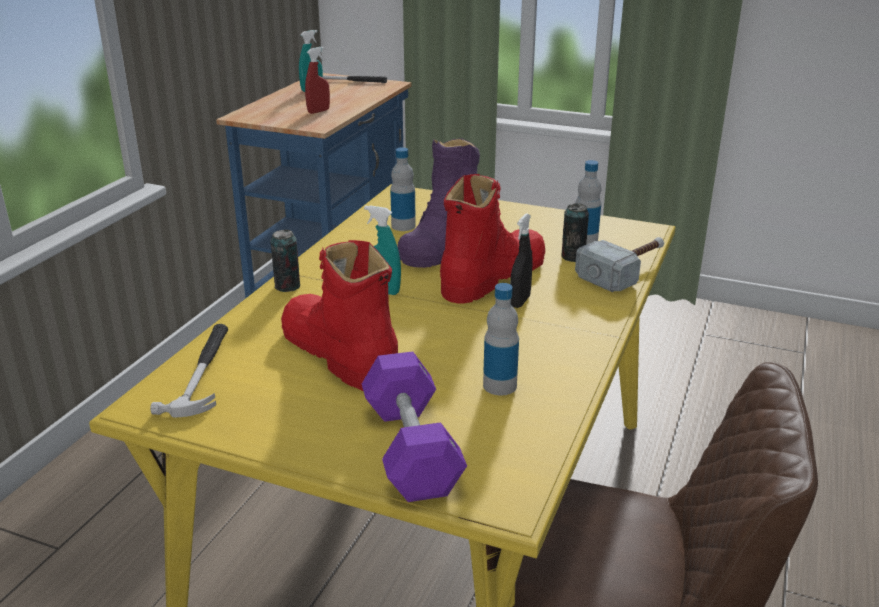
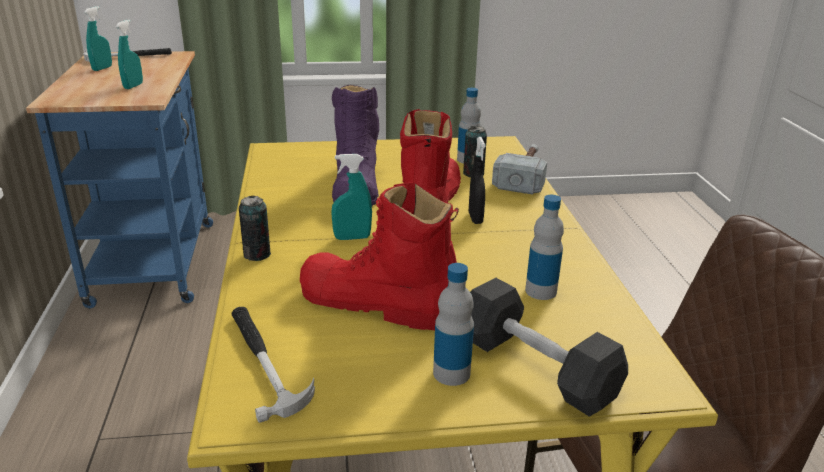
camera: 30 degrees left, 0 degrees up
red spray bottle [305,47,330,114] -> turquoise spray bottle [116,20,143,89]
purple dumbbell [362,351,467,502] -> black dumbbell [470,278,628,417]
bottle [390,147,416,231] -> bottle moved to [433,263,474,386]

